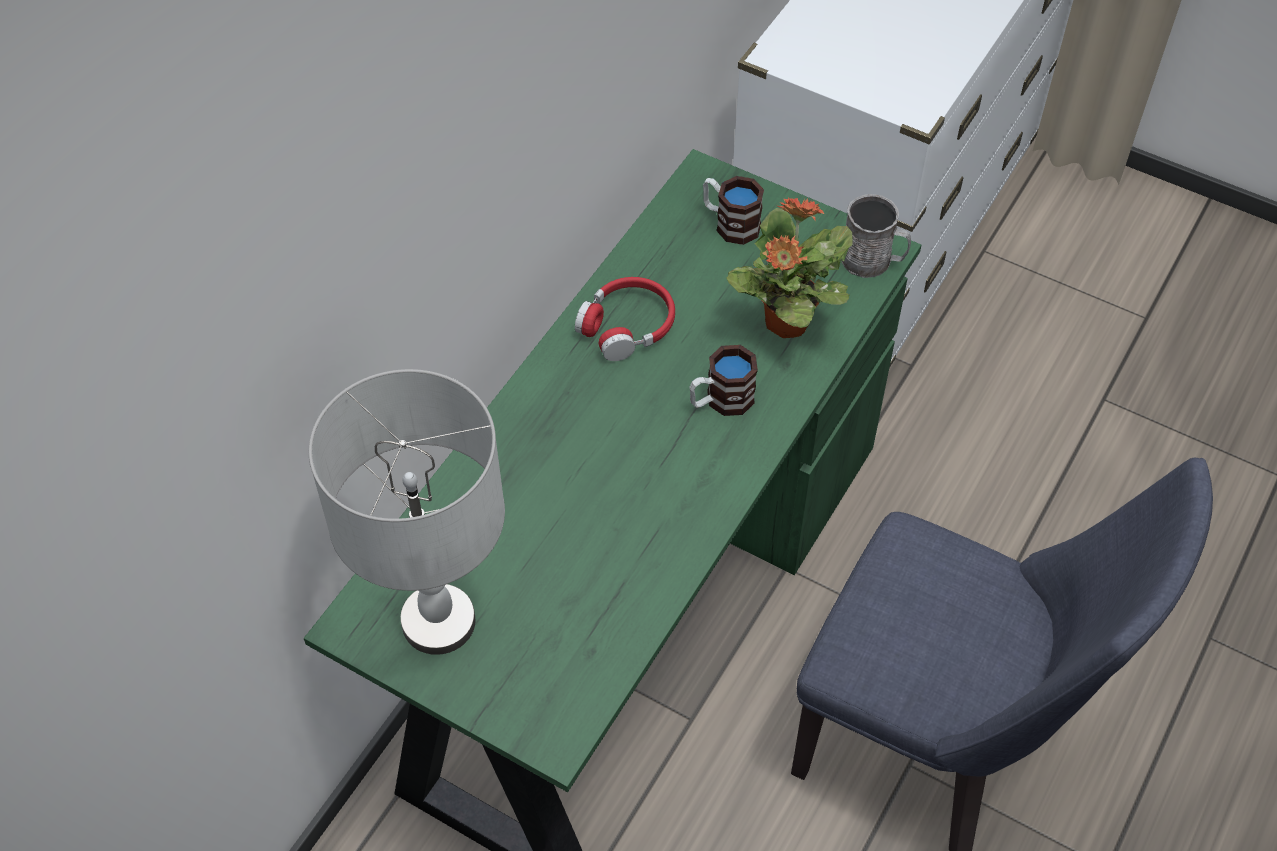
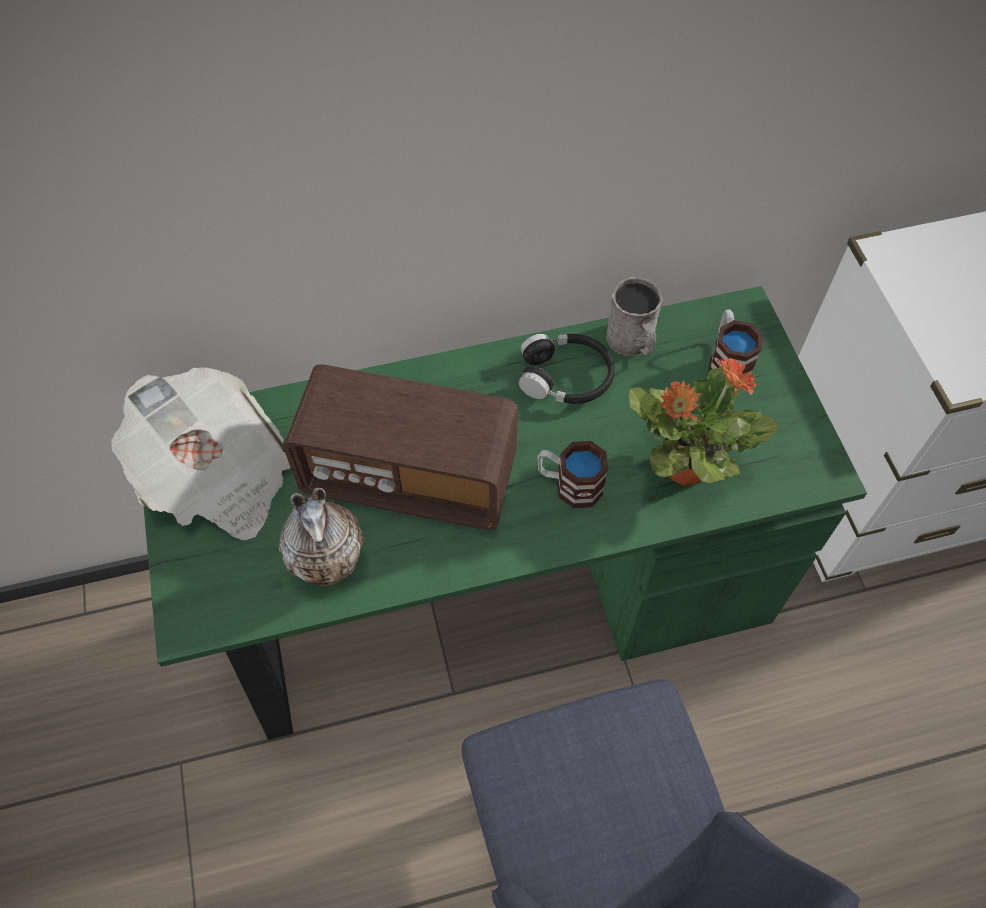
camera: 45 degrees right, 5 degrees up
grey table lamp [309,369,505,655] -> newspaper [111,367,290,540]
red headphones [575,277,675,361] -> black headphones [519,334,615,404]
grey mug [842,194,911,278] -> grey mug moved to [606,277,663,356]
none -> vase [279,488,364,586]
none -> radio [283,364,518,530]

